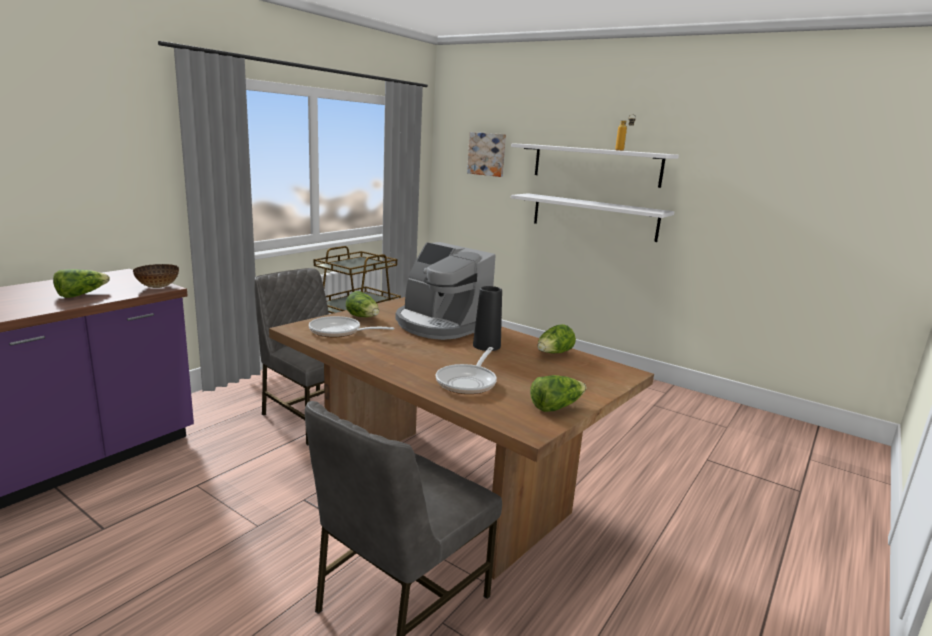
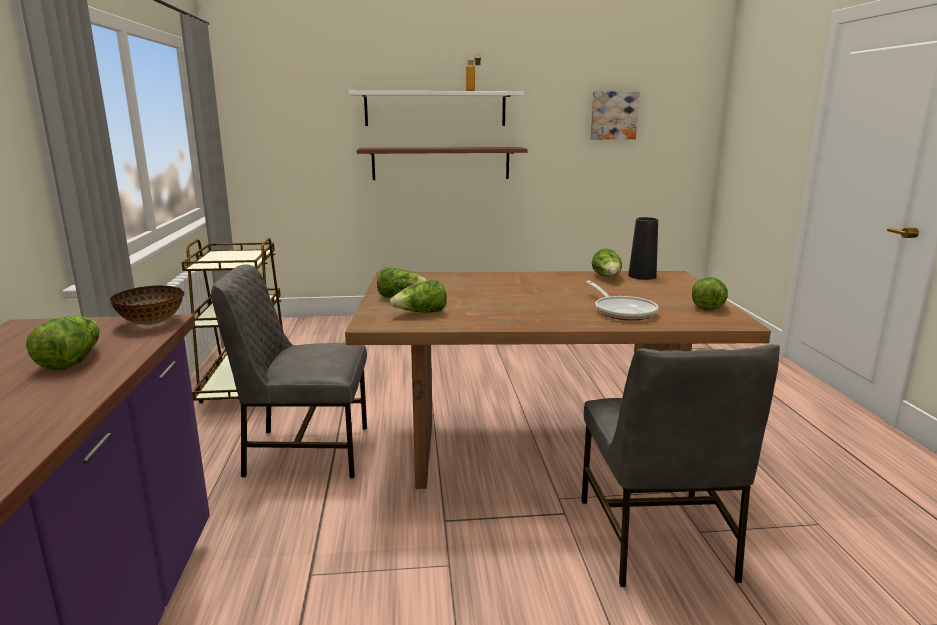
camera: 40 degrees left, 0 degrees up
frying pan [309,316,394,337] -> lettuce [390,280,447,313]
coffee machine [396,242,496,340] -> none
picture [467,132,506,177] -> picture moved to [590,91,640,139]
black vase [473,286,502,351] -> black vase moved to [628,217,658,280]
white shelf [511,193,675,242] -> brown shelf [357,147,528,180]

